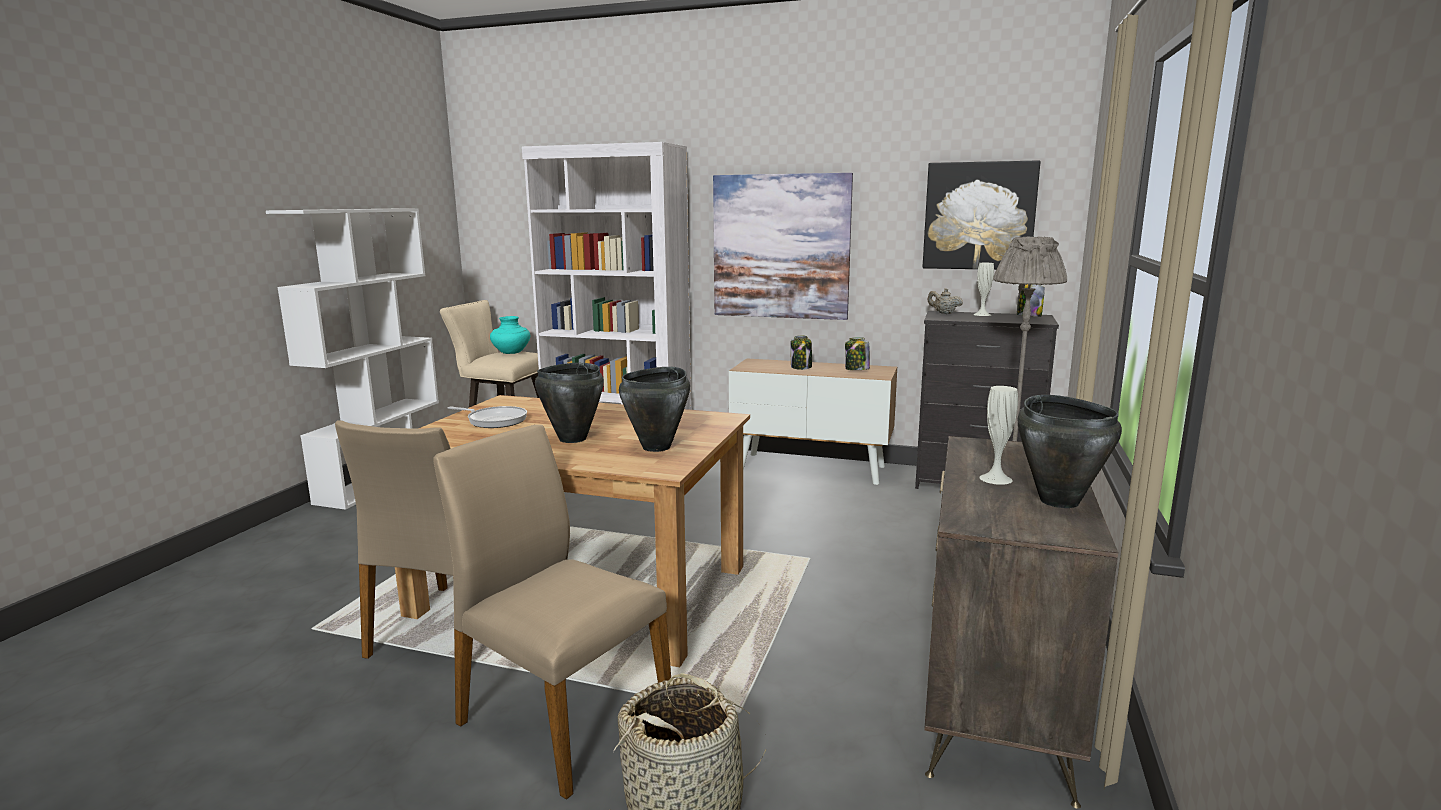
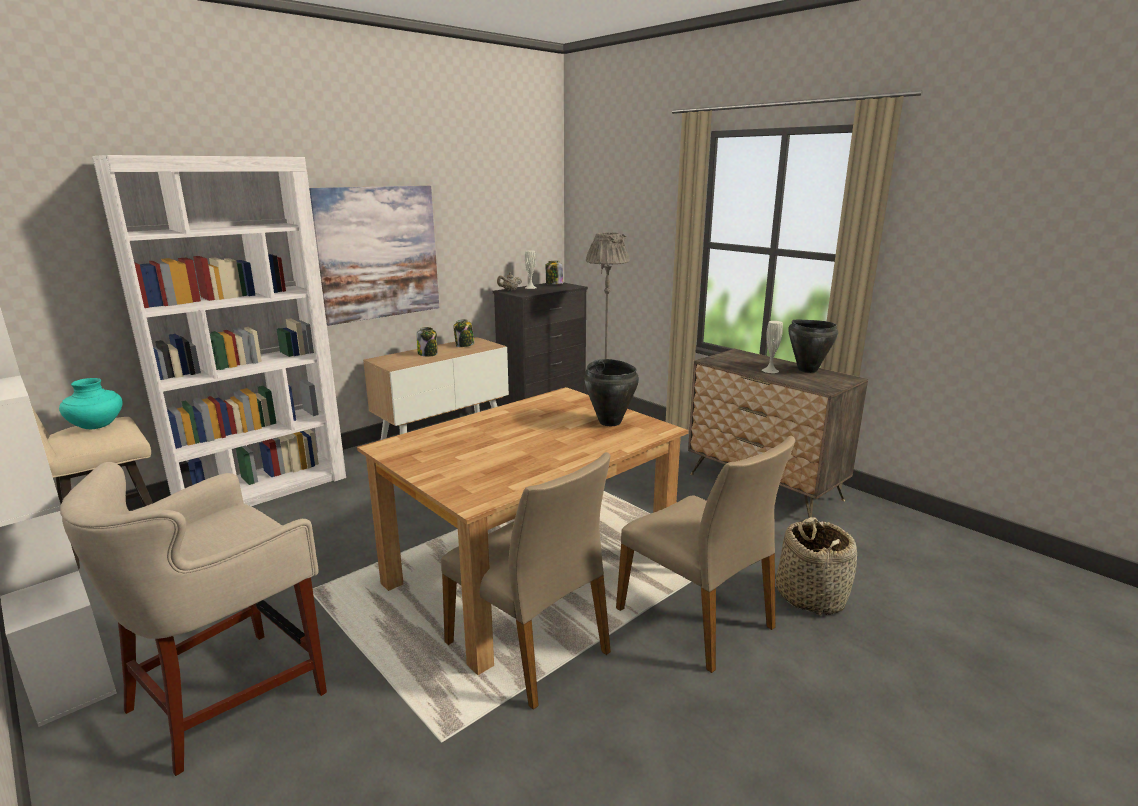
camera: 60 degrees left, 5 degrees up
beige chair [433,425,671,800] -> beige chair turned 105 degrees counterclockwise [616,436,795,673]
frying pan [447,406,527,428] -> none
black cooking pot [535,363,604,443] -> none
picture [923,160,1040,270] -> none
none -> beige stool [60,462,327,776]

